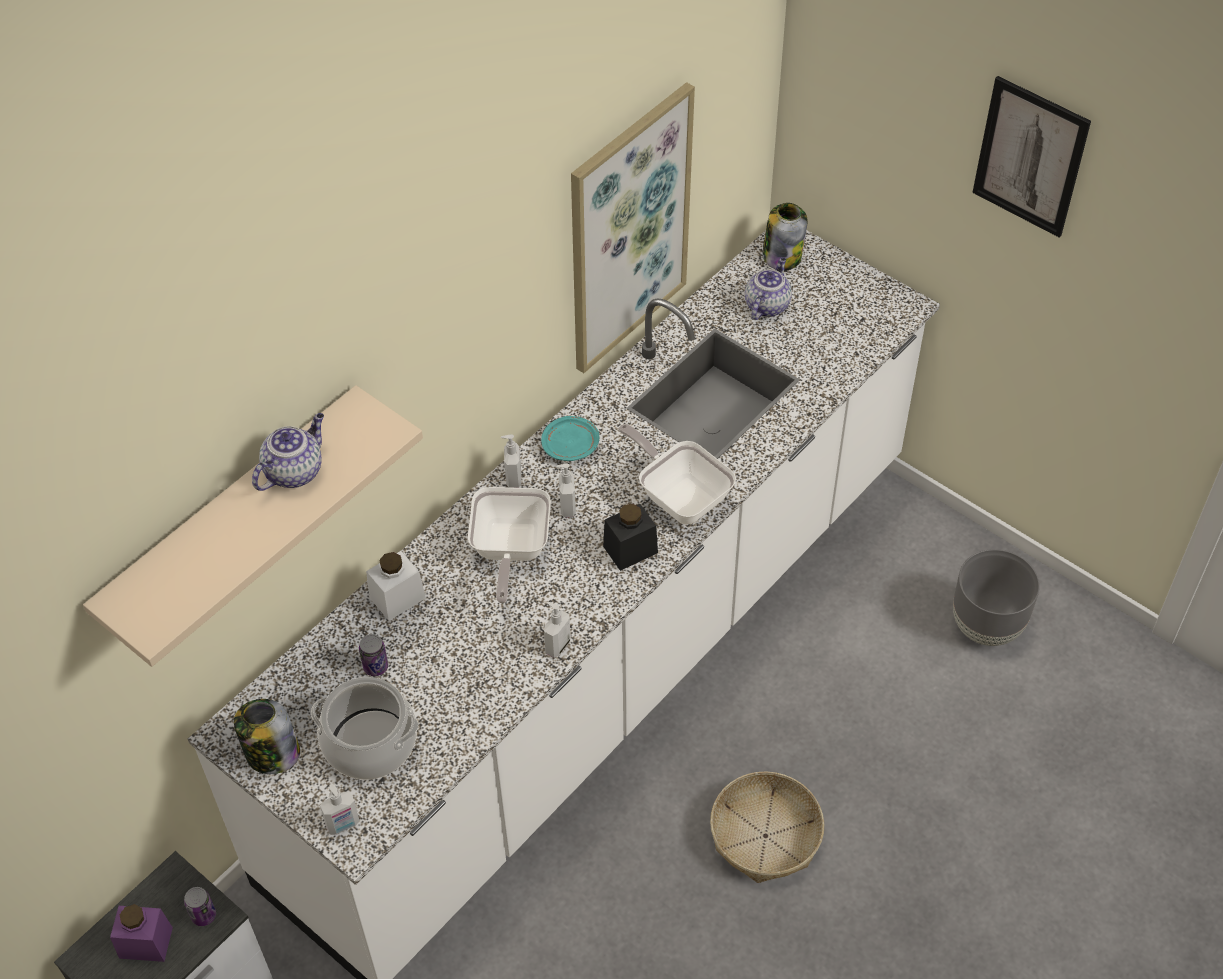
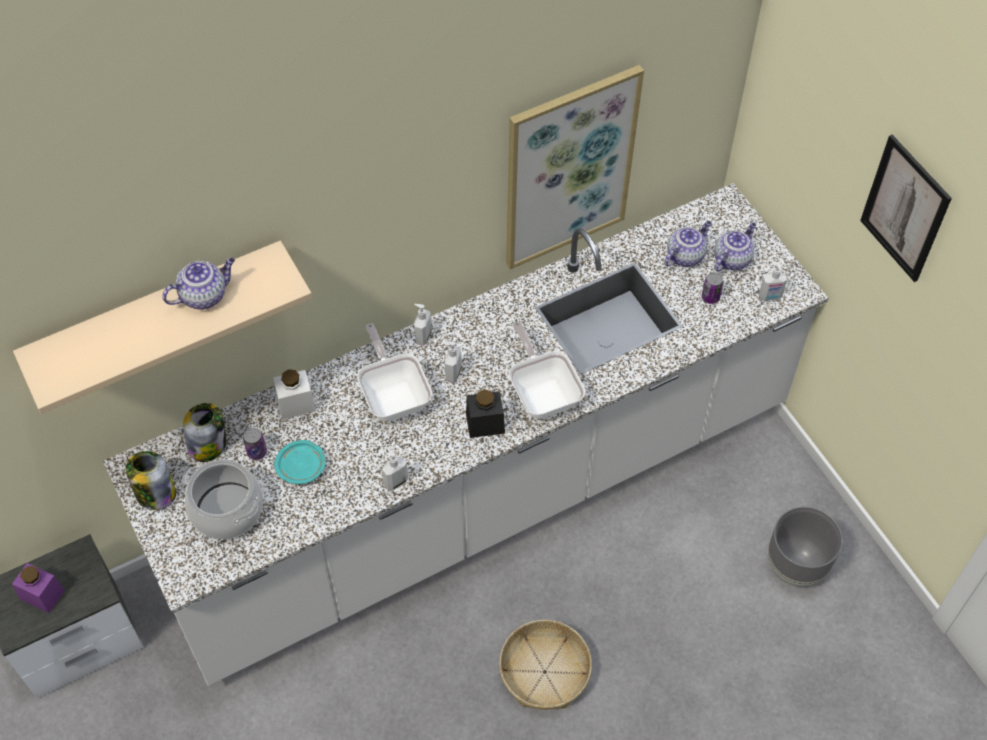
camera: 20 degrees right, 5 degrees up
can [184,887,216,926] -> can moved to [702,272,724,304]
soap dispenser [320,784,360,835] -> soap dispenser moved to [759,262,787,301]
frying pan [468,487,551,603] -> frying pan turned 135 degrees clockwise [357,324,432,421]
turquoise plate [541,416,599,461] -> turquoise plate moved to [274,440,326,484]
jar [762,203,808,271] -> jar moved to [183,403,226,462]
none -> teapot [714,222,756,272]

